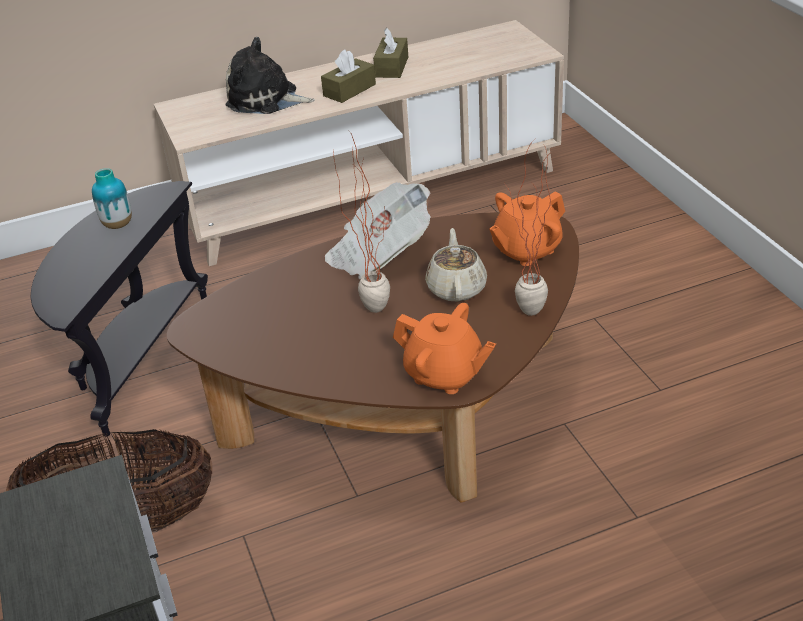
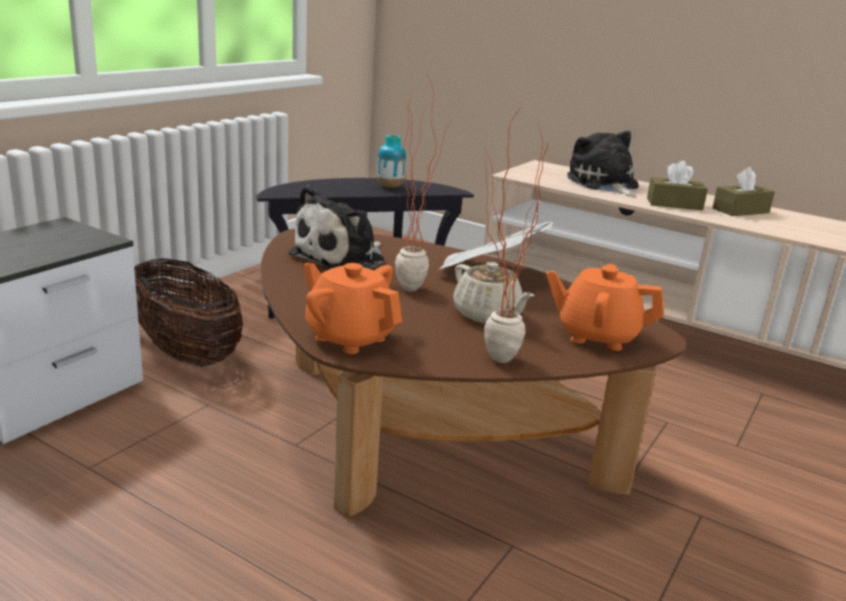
camera: 50 degrees right, 15 degrees down
orange teapot [393,303,496,394] -> orange teapot turned 135 degrees clockwise [303,262,402,354]
beige teapot [425,228,487,302] -> beige teapot turned 90 degrees clockwise [453,262,534,324]
none -> plush toy [288,185,385,270]

